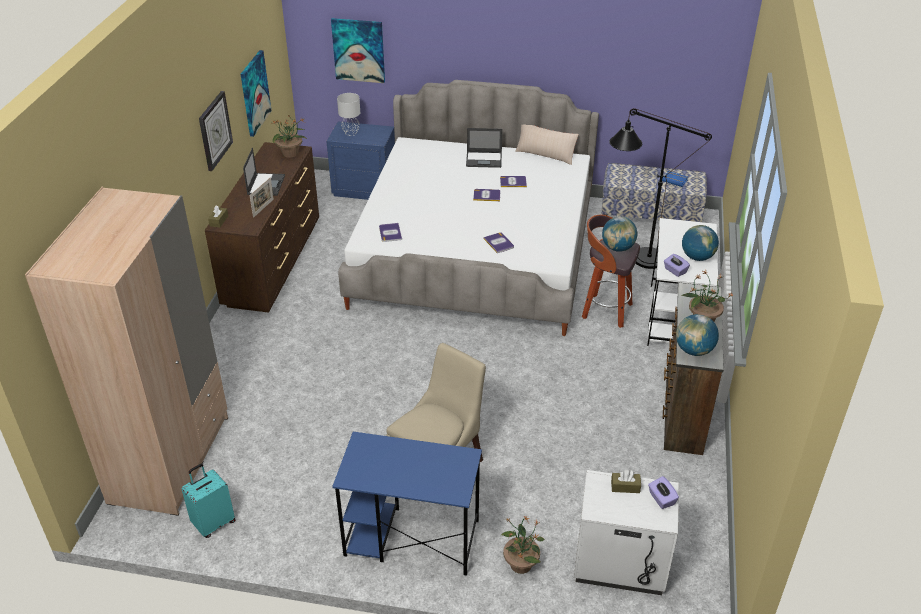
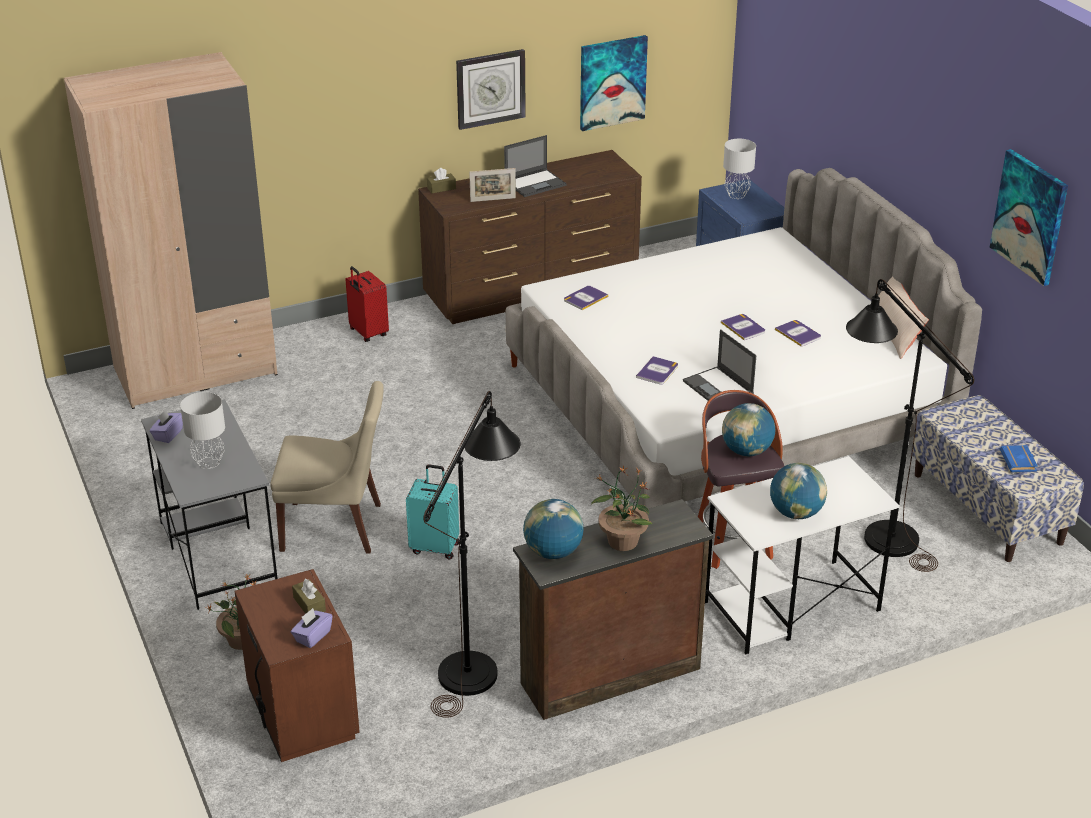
camera: 55 degrees right, 5 degrees down
turquoise suitcase [182,464,235,538] -> turquoise suitcase moved to [406,464,459,560]
potted plant [271,115,307,158] -> none
picture [331,18,385,83] -> picture moved to [990,149,1068,286]
blue desk [332,432,482,576] -> grey desk [141,400,278,610]
laptop [466,128,502,168] -> laptop moved to [683,329,756,401]
white nightstand [574,470,679,595] -> brown nightstand [234,569,360,762]
purple tissue box [664,254,690,277] -> purple tissue box moved to [150,409,183,443]
none -> grey table lamp [180,392,225,469]
none -> red suitcase [345,266,389,342]
none -> black floor lamp [423,391,521,718]

